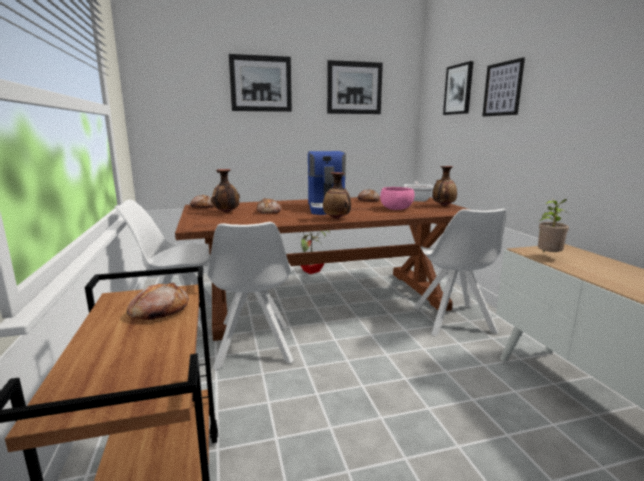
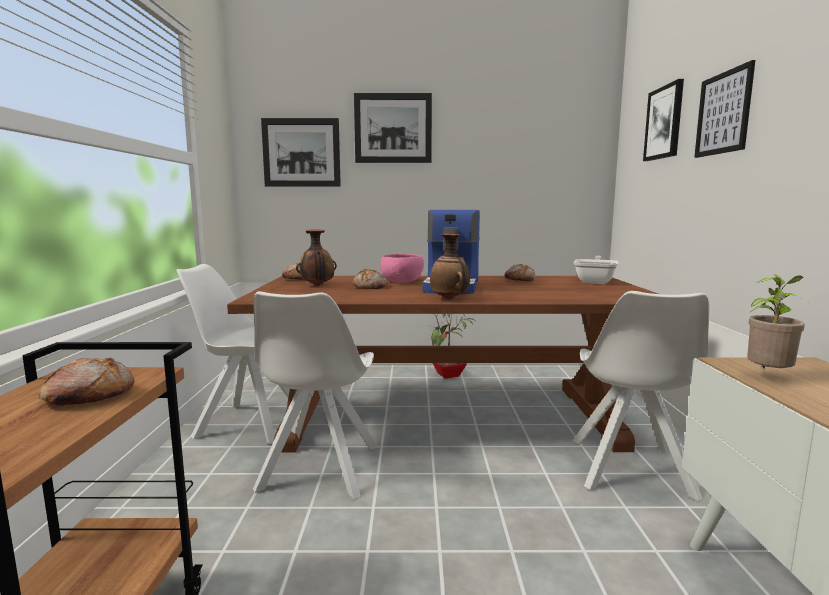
camera: 15 degrees right, 5 degrees down
picture [327,60,383,114] -> picture moved to [261,118,341,187]
pink bowl [380,187,415,210] -> pink bowl moved to [381,254,424,282]
vase [432,166,457,206] -> none

